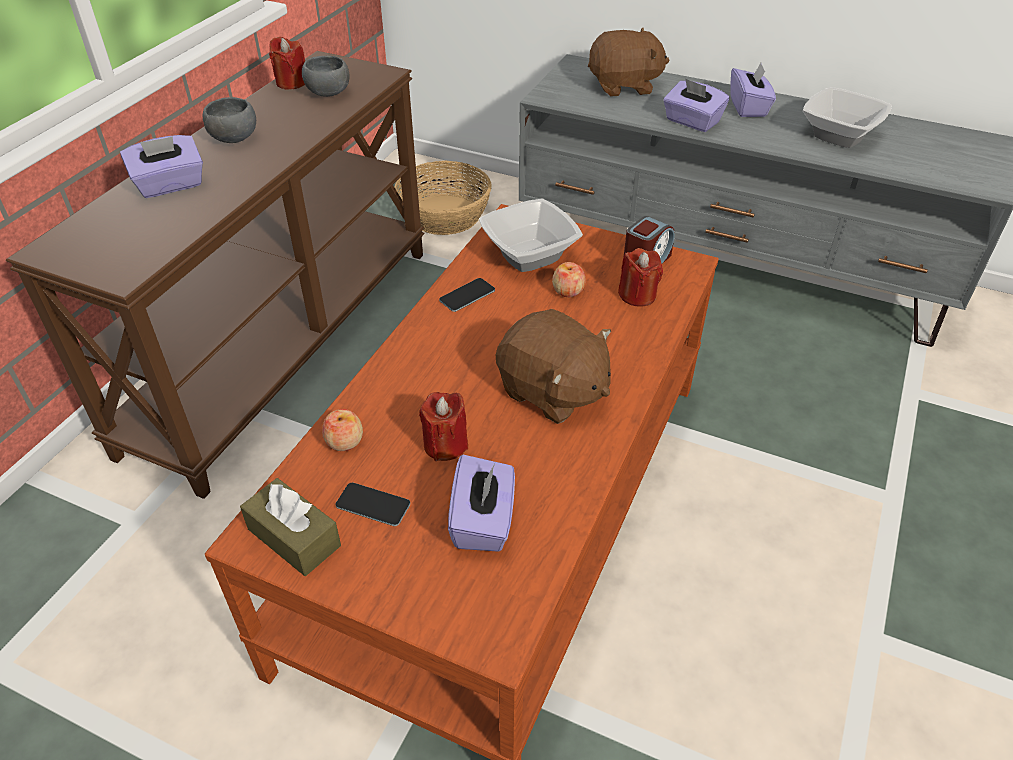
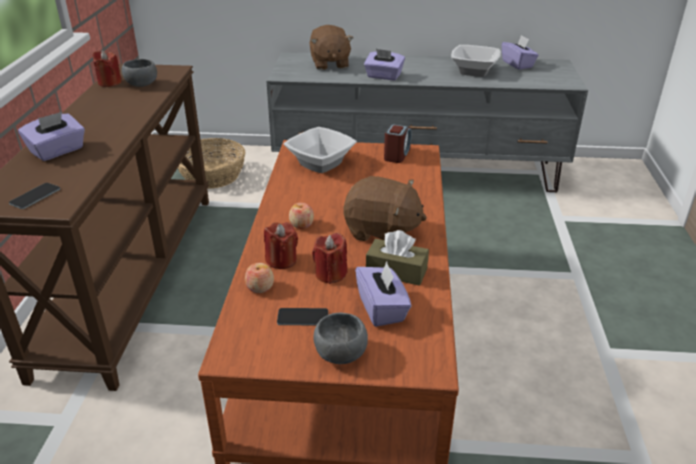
camera: 20 degrees left, 10 degrees down
grey bowl [203,97,256,143] -> grey bowl moved to [313,313,368,364]
brown tissue box [240,478,341,576] -> brown tissue box moved to [366,230,429,286]
phone [439,278,495,312] -> phone moved to [9,183,60,209]
apple [552,262,585,297] -> apple moved to [289,202,314,229]
brown plush toy [588,28,669,97] -> brown plush toy turned 105 degrees clockwise [310,25,353,70]
red candle [618,248,663,307] -> red candle moved to [264,222,298,269]
purple tissue box [730,63,776,117] -> purple tissue box moved to [502,35,539,70]

